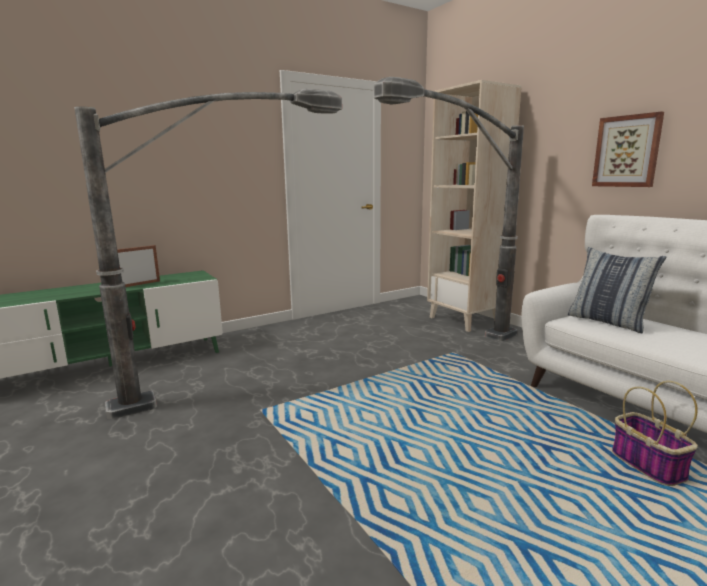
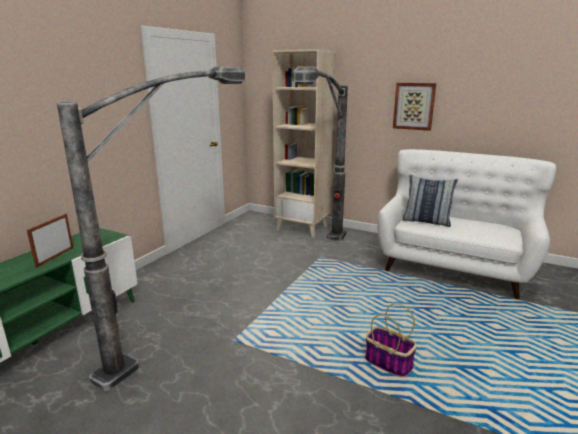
camera: 30 degrees left, 5 degrees up
basket [612,381,698,486] -> basket moved to [365,303,417,377]

